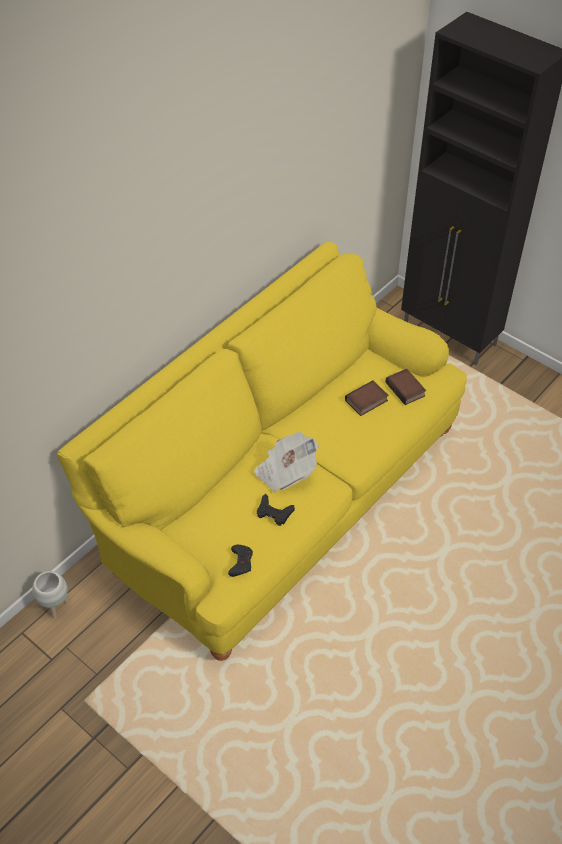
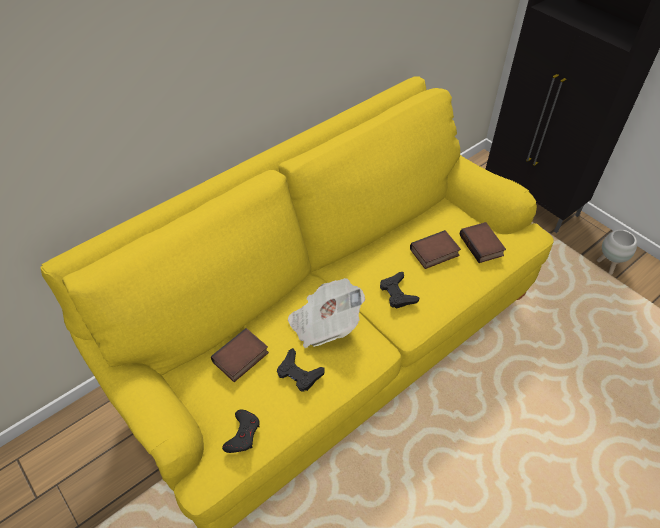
camera: 10 degrees right, 0 degrees up
white planter [32,571,68,618] -> white planter moved to [597,229,637,275]
none -> book [211,328,269,382]
none -> black game controller [380,272,419,309]

